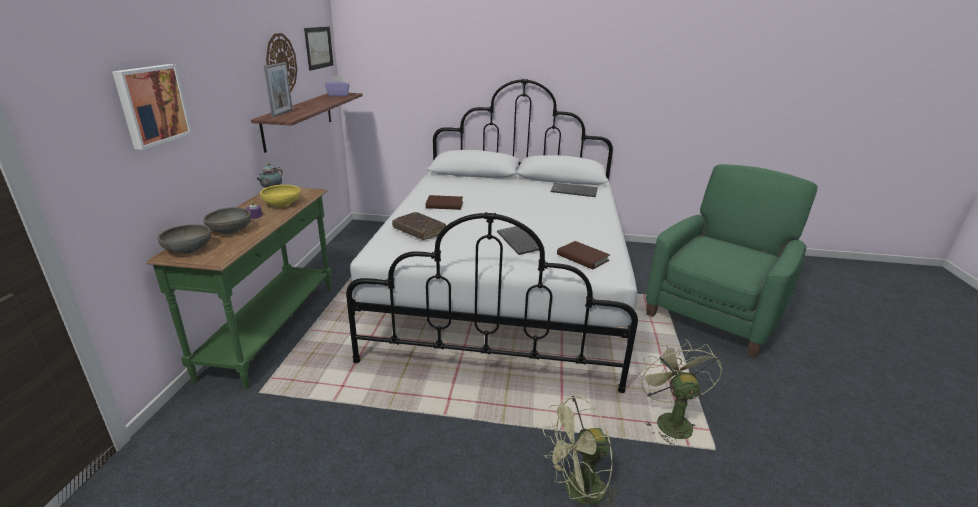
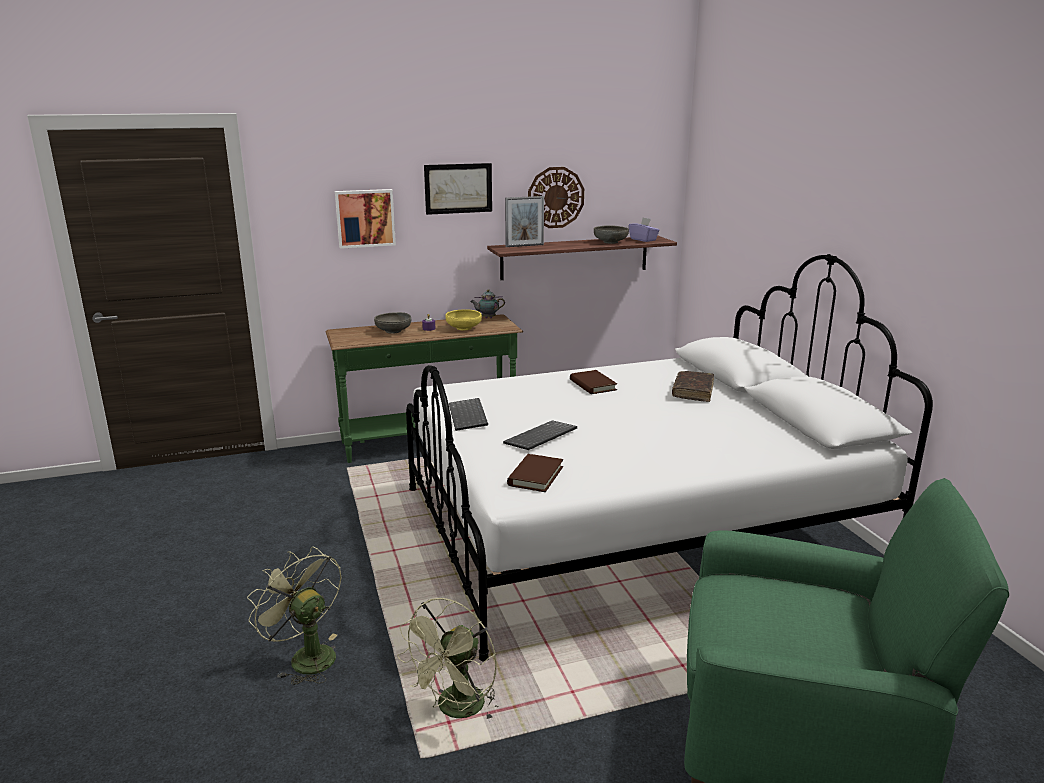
camera: 65 degrees right, 5 degrees down
grey bowl [158,224,211,254] -> grey bowl moved to [594,225,629,244]
picture [304,27,333,71] -> picture moved to [424,163,492,215]
brown book [392,212,446,240] -> brown book moved to [672,371,714,402]
keyboard [551,183,598,197] -> keyboard moved to [449,398,488,431]
green fan [638,339,723,448] -> green fan turned 150 degrees clockwise [397,598,499,720]

